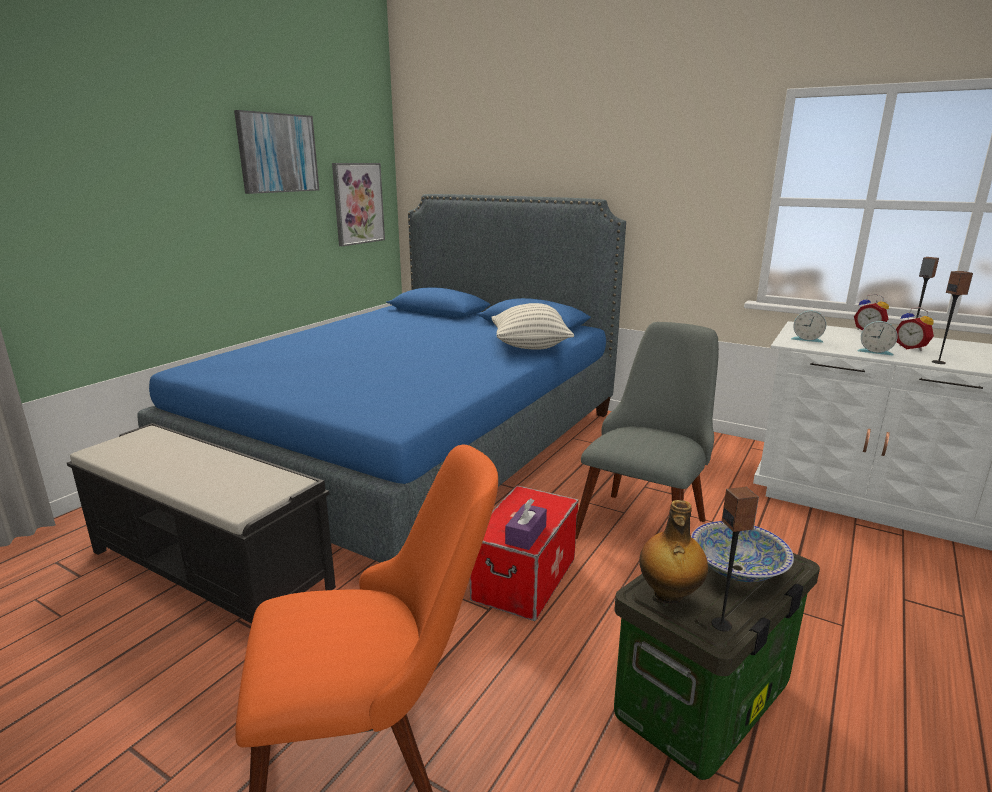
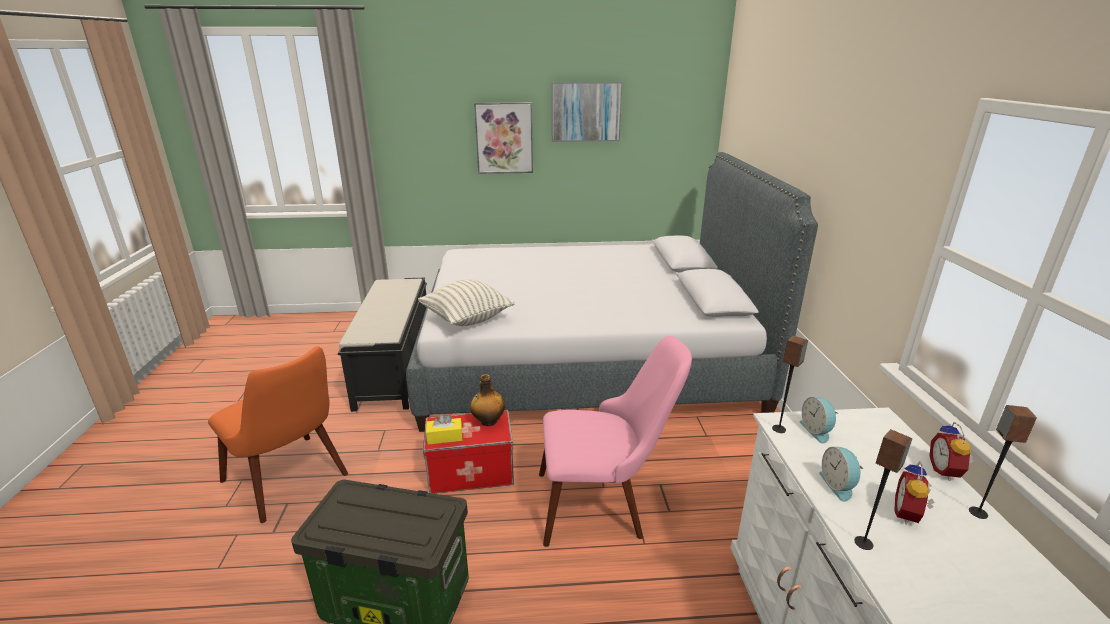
camera: 55 degrees right, 5 degrees up
blue bed [137,194,626,563] -> grey bed [406,152,818,432]
picture [332,163,385,246] -> picture moved to [474,102,533,174]
pillow [491,303,574,350] -> pillow moved to [418,279,514,326]
purple tissue box [505,499,547,550] -> yellow tissue box [426,414,462,445]
grey chair [576,322,719,539] -> pink chair [539,336,692,547]
bottle [639,500,708,604] -> bottle moved to [470,374,505,426]
bowl [691,521,794,582] -> none
speaker [712,487,759,631] -> speaker moved to [772,336,808,433]

